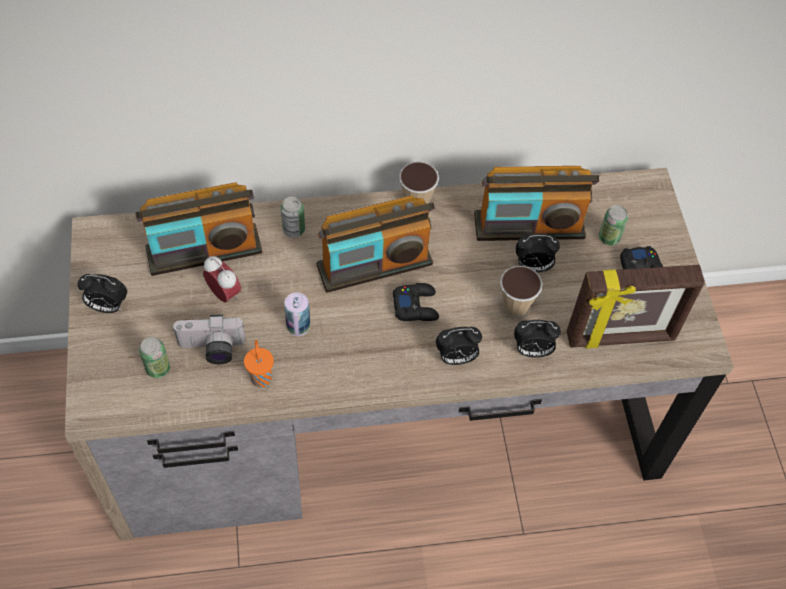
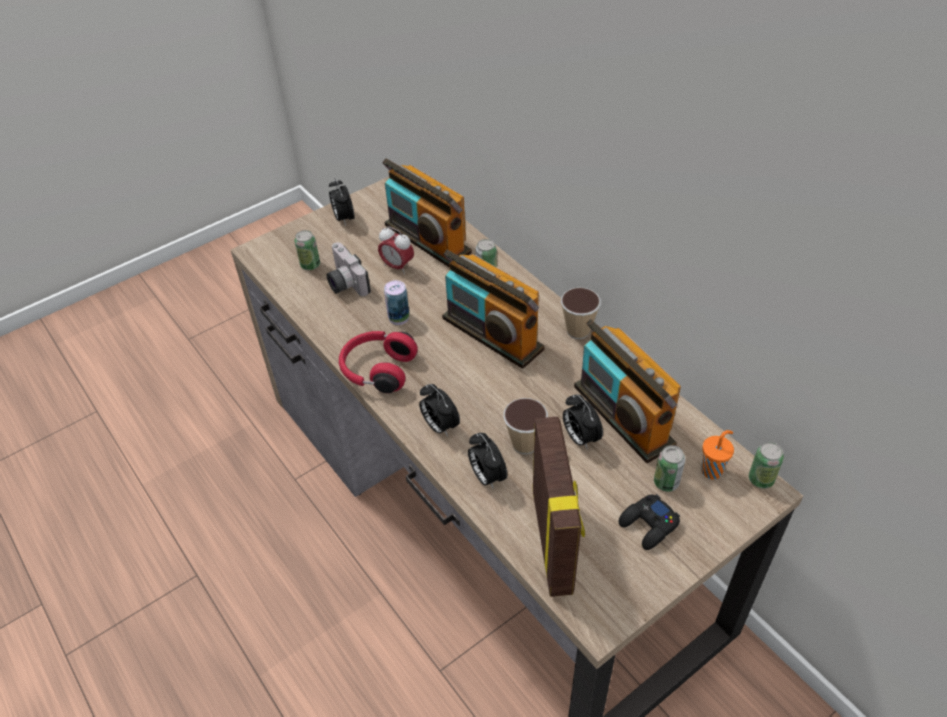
camera: 65 degrees right, 10 degrees down
alarm clock [203,256,241,303] -> alarm clock turned 105 degrees clockwise [378,226,414,274]
orange cup [244,340,274,387] -> orange cup moved to [701,430,734,479]
black game controller [393,283,439,321] -> none
picture frame [567,265,705,349] -> picture frame turned 150 degrees counterclockwise [533,416,585,597]
none -> red headphones [339,331,418,393]
none -> can [749,442,784,489]

